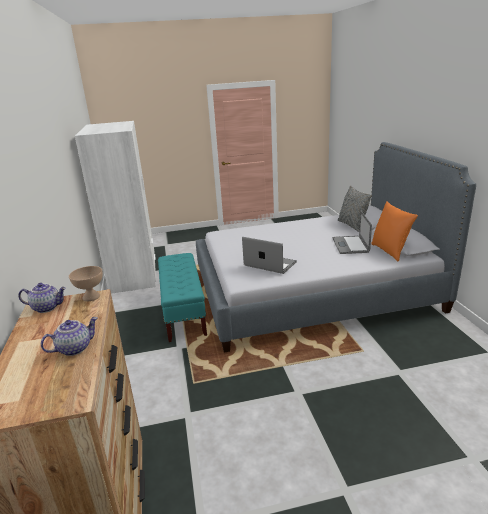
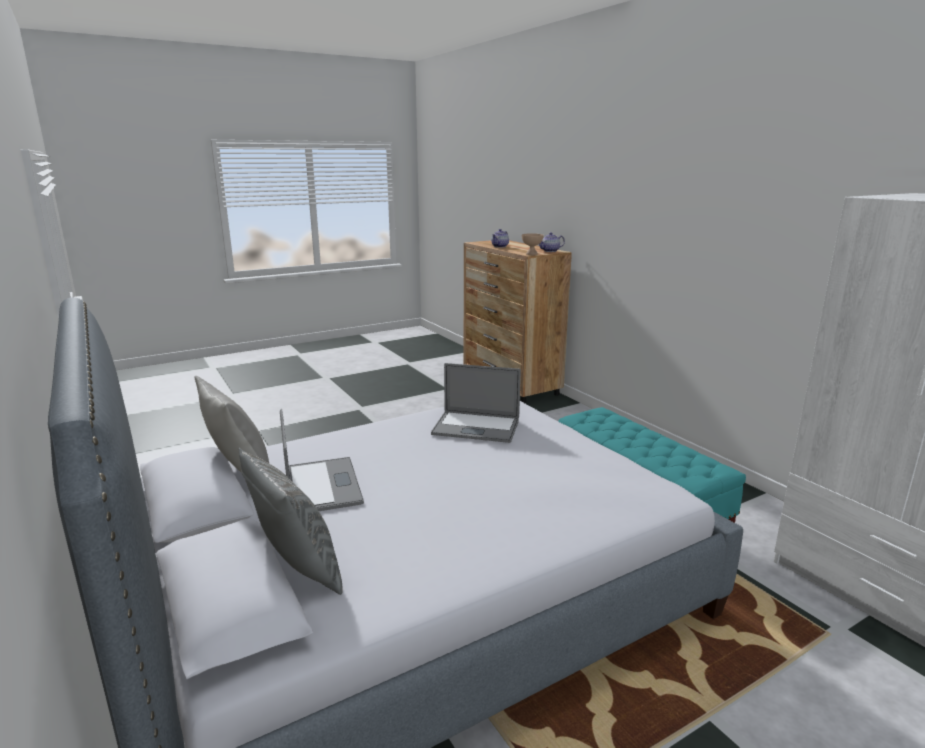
camera: 160 degrees right, 5 degrees down
orange pillow [371,201,418,262] -> grey pillow [194,376,269,472]

